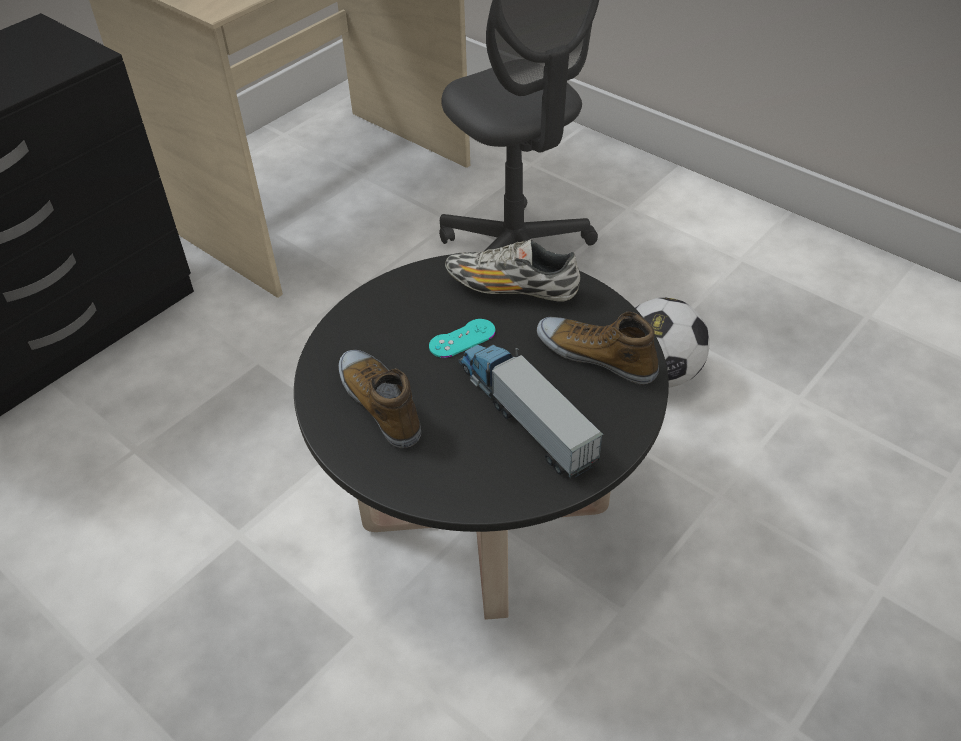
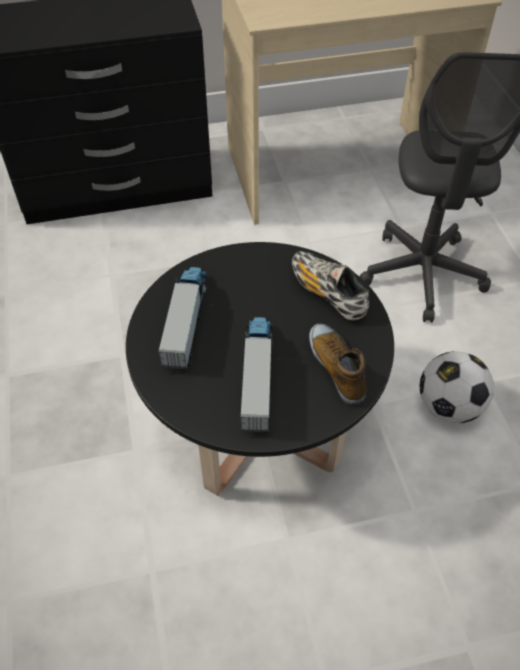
camera: 35 degrees right, 5 degrees up
shoe [338,350,421,448] -> toy truck [158,267,207,372]
turquoise game controller [429,319,495,358] -> none

